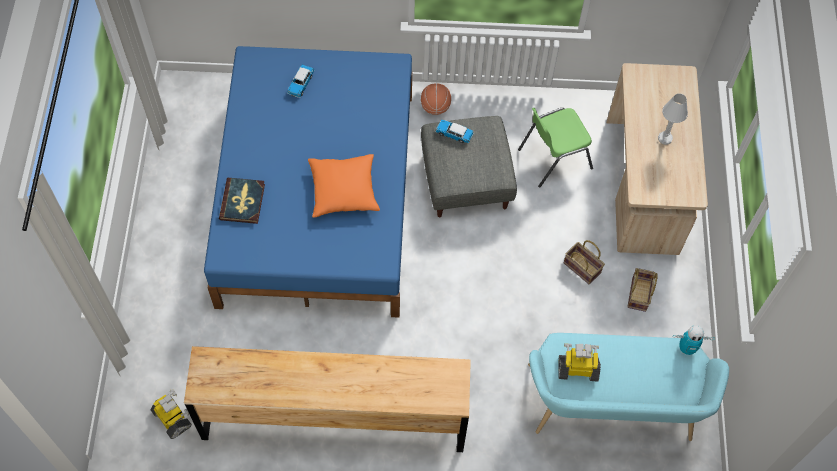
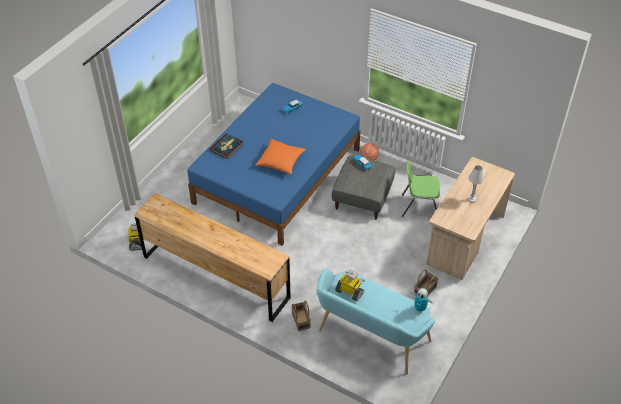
camera: 30 degrees right, 15 degrees down
basket [564,240,605,285] -> basket moved to [291,301,311,331]

